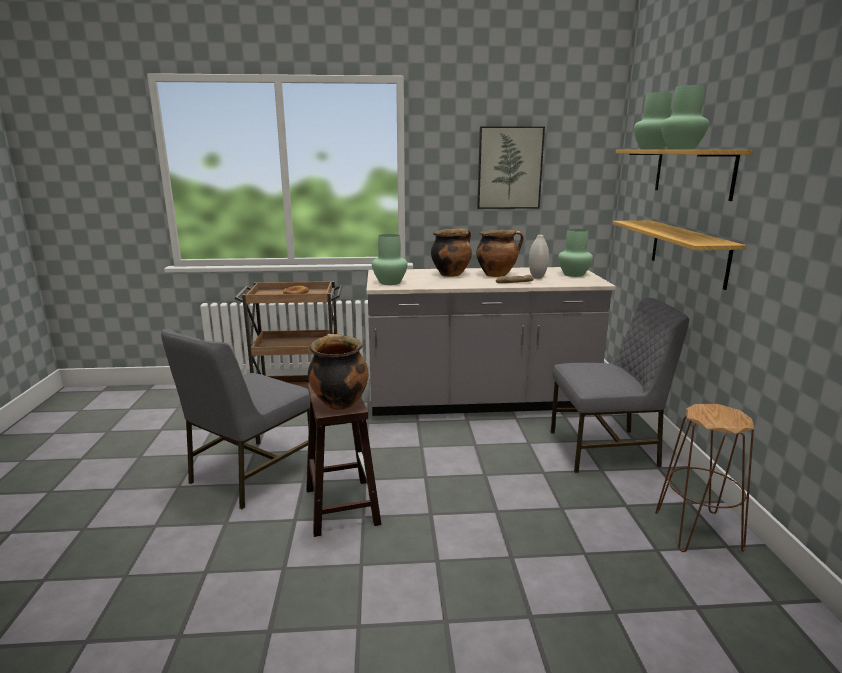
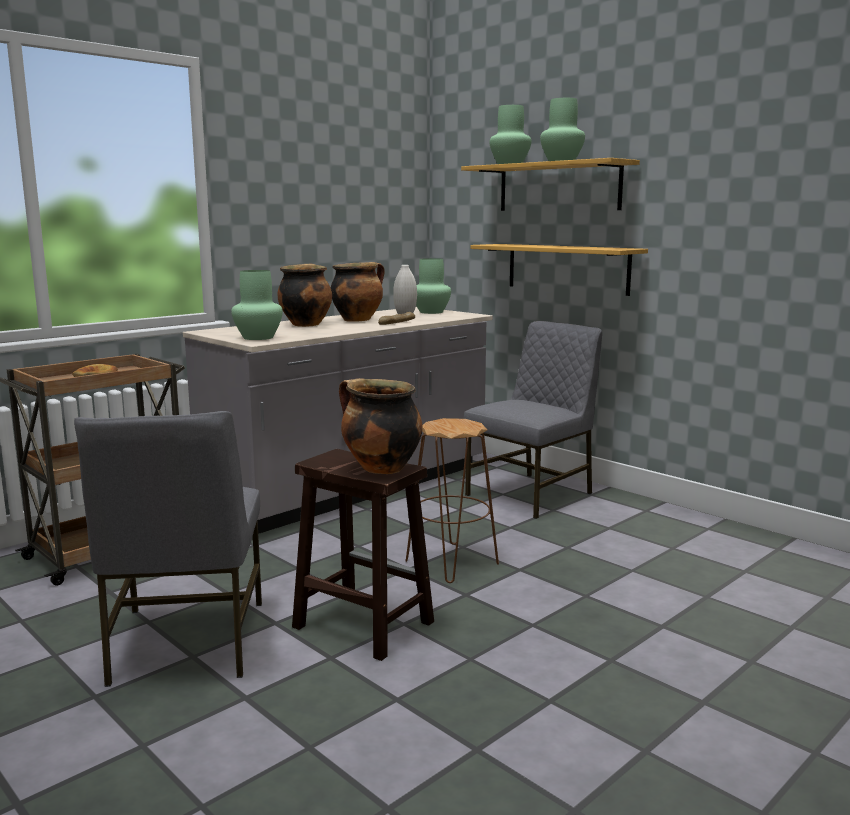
camera: 40 degrees left, 5 degrees down
picture [477,126,545,209] -> none
brown stool [655,404,755,552] -> brown stool moved to [405,418,499,583]

